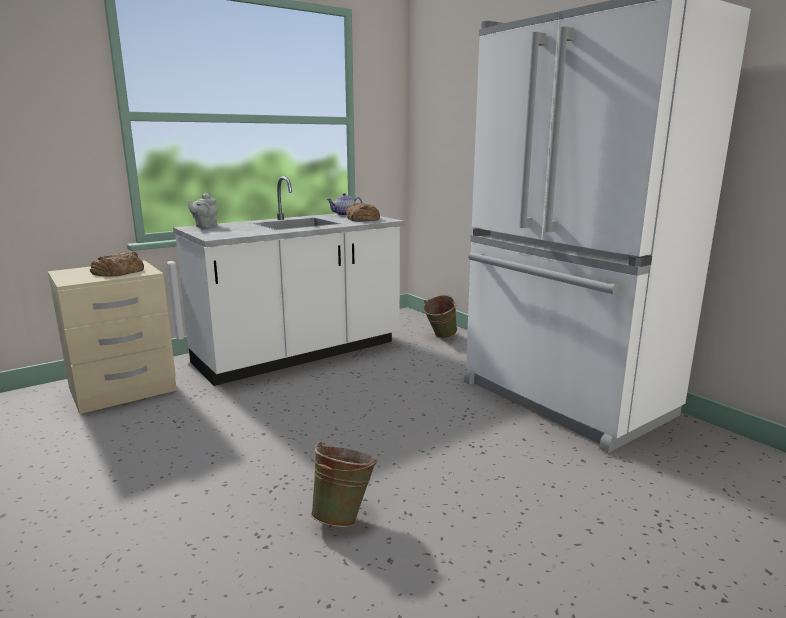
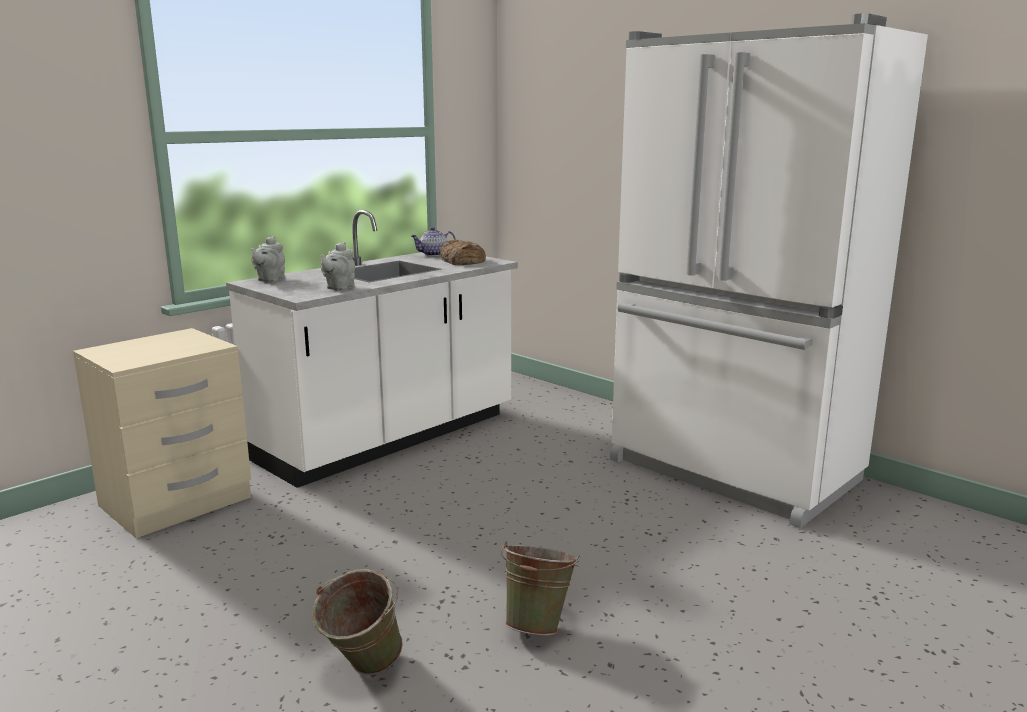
camera: 10 degrees left, 0 degrees up
bread [90,251,144,277] -> none
green bucket [423,295,458,338] -> green bucket moved to [312,569,403,675]
none -> grey teapot [320,242,355,291]

